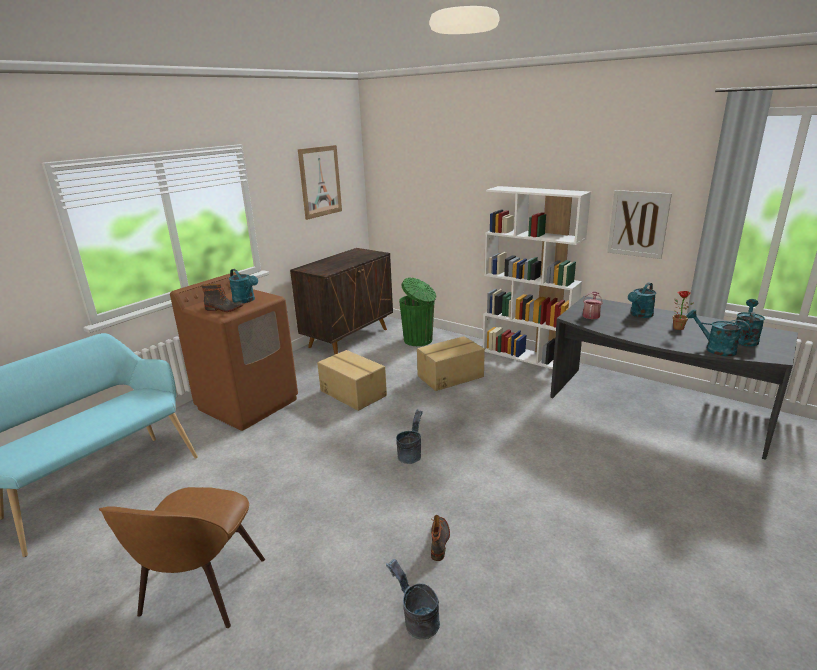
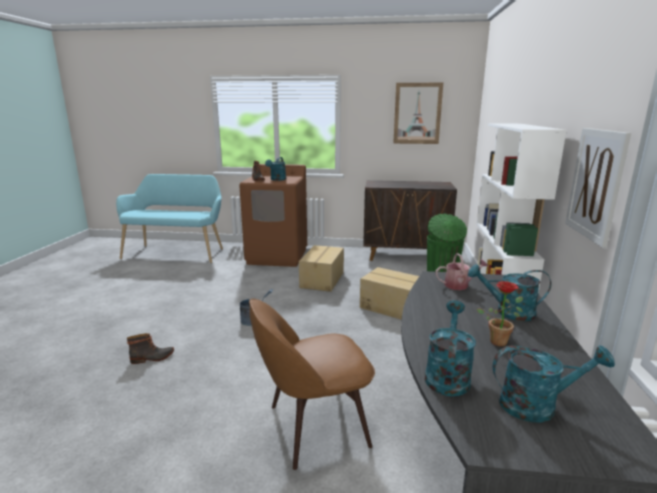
camera: 60 degrees right, 5 degrees down
brown chair [99,487,265,628] -> brown chair moved to [249,298,375,470]
grey bucket [386,559,440,639] -> none

